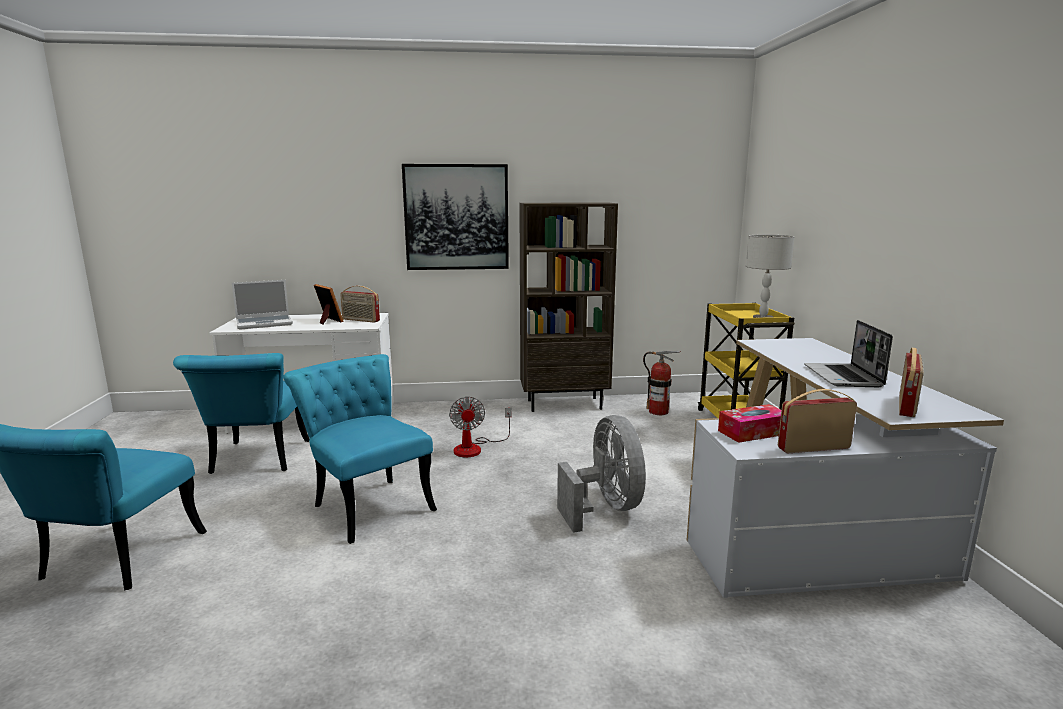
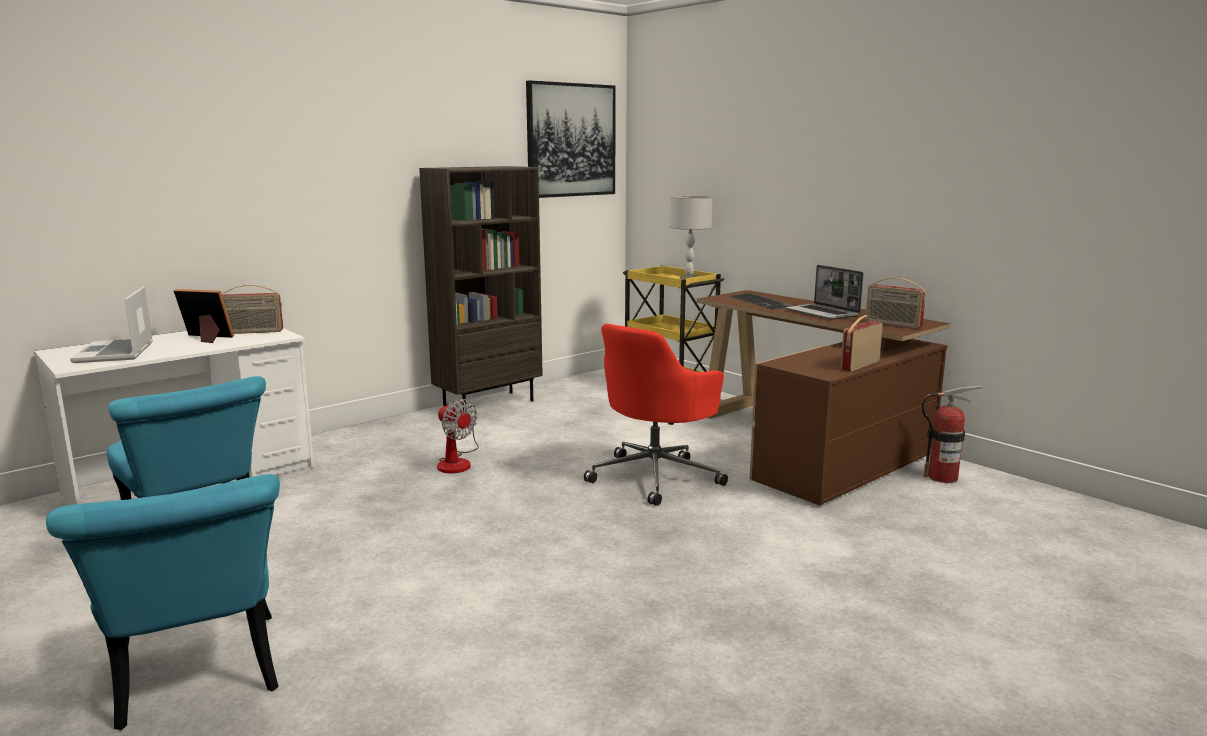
camera: 35 degrees left, 0 degrees up
laptop [232,280,293,330] -> laptop turned 135 degrees clockwise [70,287,153,363]
turquoise chair [283,354,437,544] -> none
picture [402,164,509,270] -> picture moved to [526,80,616,198]
grey fan [557,415,646,533] -> red office chair [584,323,728,506]
fire extinguisher [643,350,681,415] -> fire extinguisher moved to [921,385,982,483]
white desk [686,338,1004,598] -> brown desk [696,290,951,506]
tissue box [718,404,781,443] -> none
radio [899,348,924,417] -> radio turned 135 degrees clockwise [866,278,926,329]
none -> keyboard [730,293,793,310]

